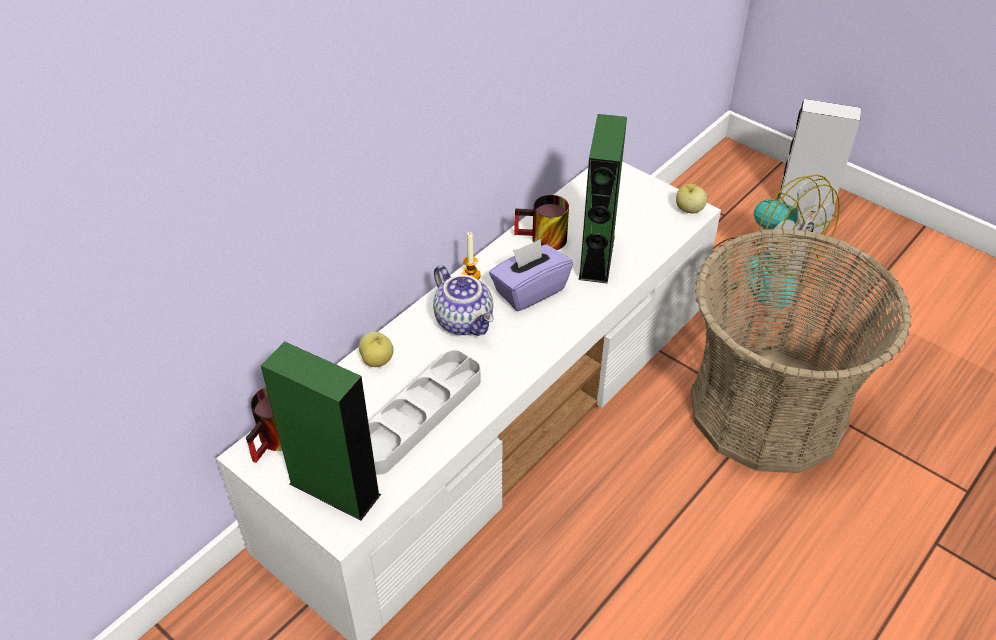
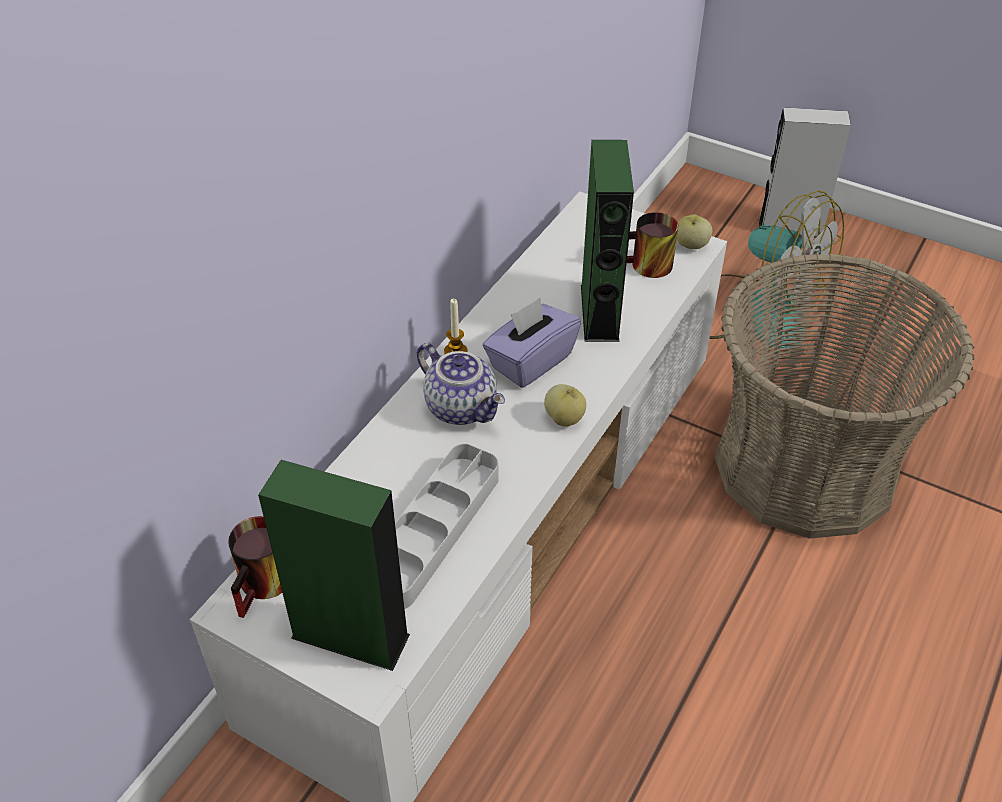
camera: 10 degrees left, 0 degrees up
apple [359,331,394,367] -> apple moved to [544,384,586,427]
mug [514,195,569,250] -> mug moved to [627,212,678,278]

